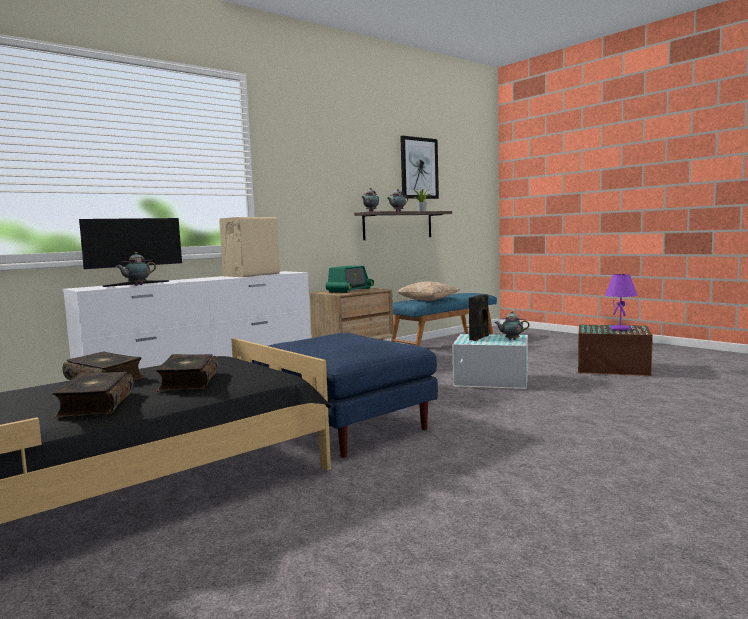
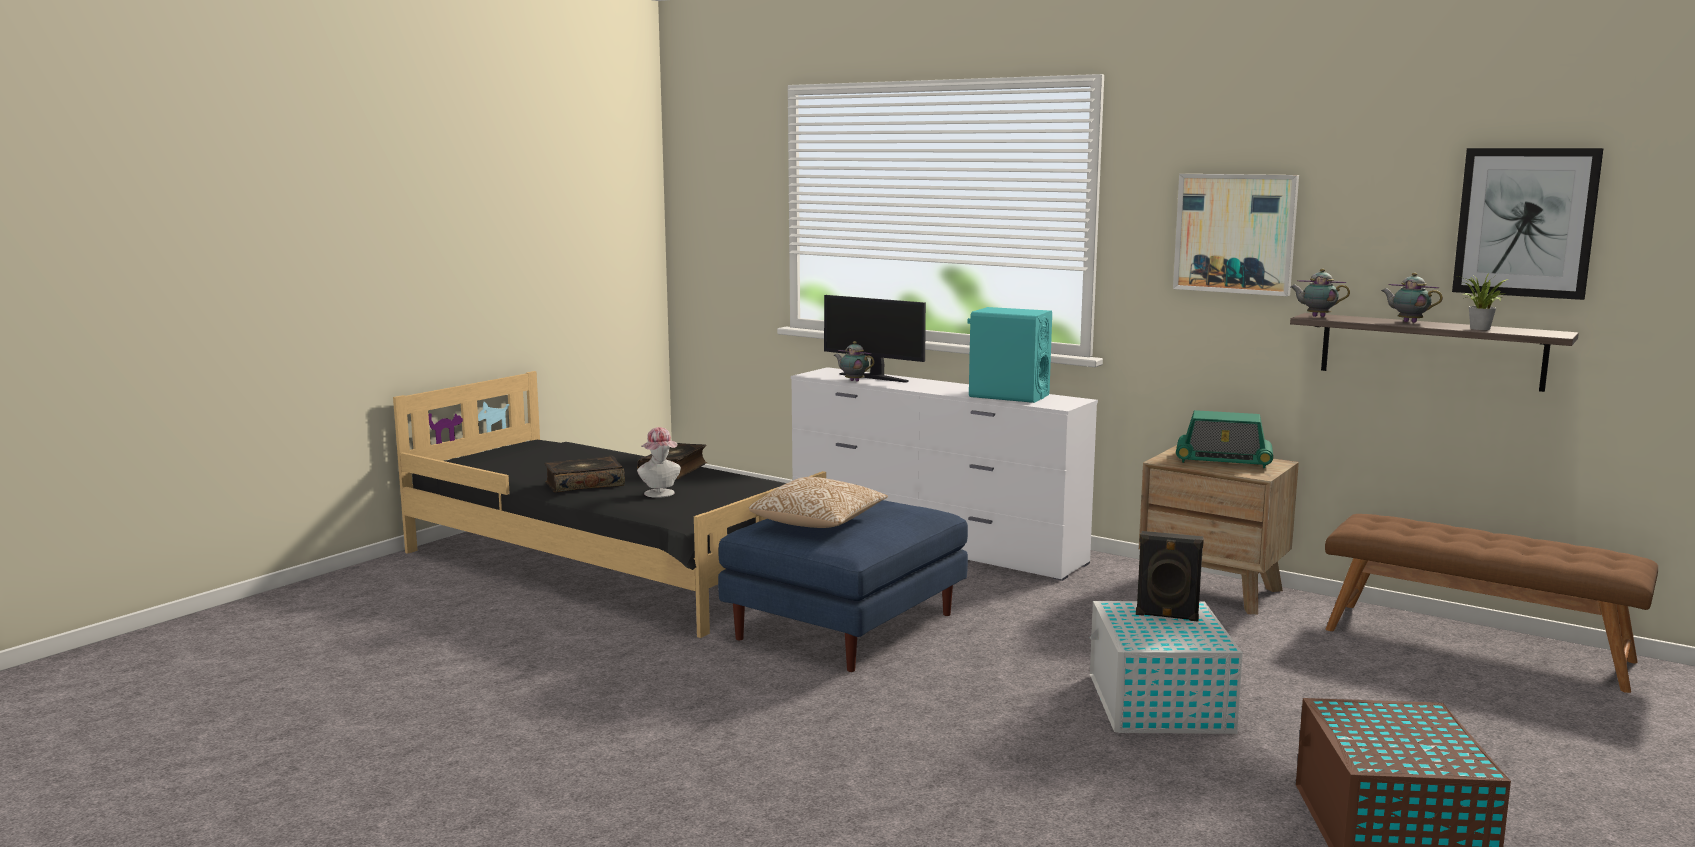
camera: 75 degrees right, 5 degrees up
book [156,354,218,391] -> hat [637,427,681,498]
beige speaker [219,217,280,277] -> turquoise speaker [967,307,1052,403]
blue bench [391,293,497,346] -> brown bench [1325,514,1658,693]
pillow [397,281,460,301] -> pillow moved to [749,477,888,528]
teapot [494,311,530,340] -> none
purple table lamp [605,274,638,331] -> none
none -> picture [1173,174,1299,296]

